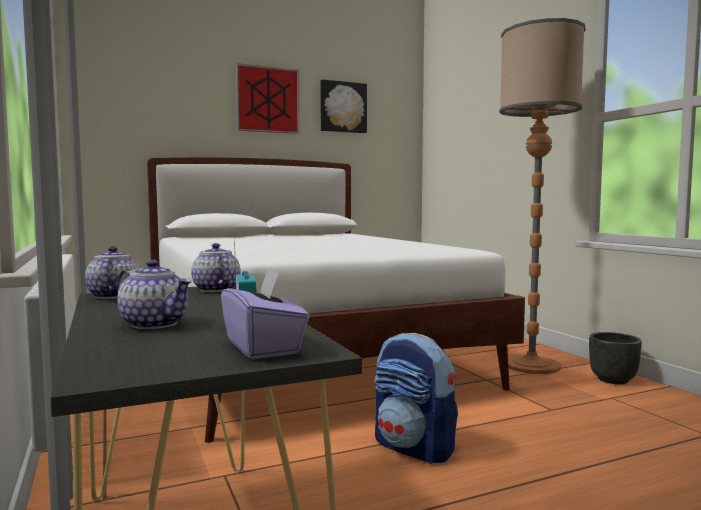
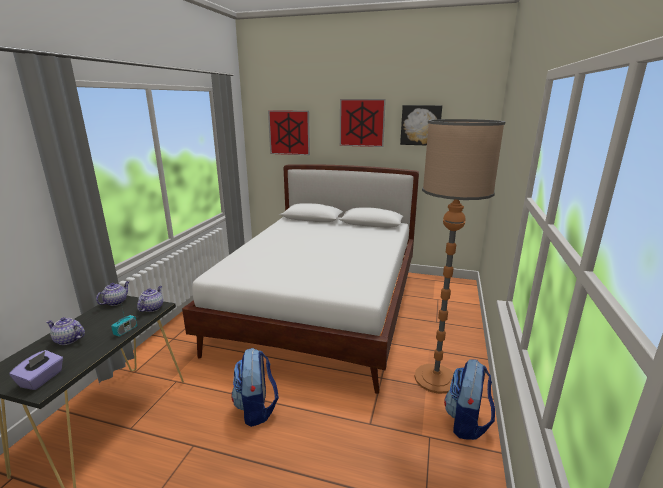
camera: 40 degrees right, 15 degrees up
teapot [117,259,192,329] -> teapot turned 120 degrees clockwise [46,317,85,345]
black planter [589,332,642,384] -> backpack [444,359,495,440]
none -> picture [268,110,310,155]

